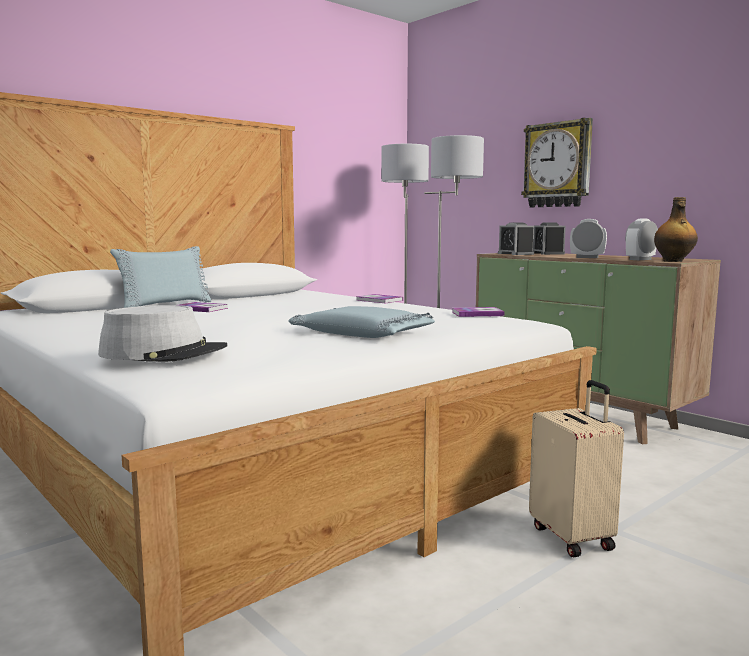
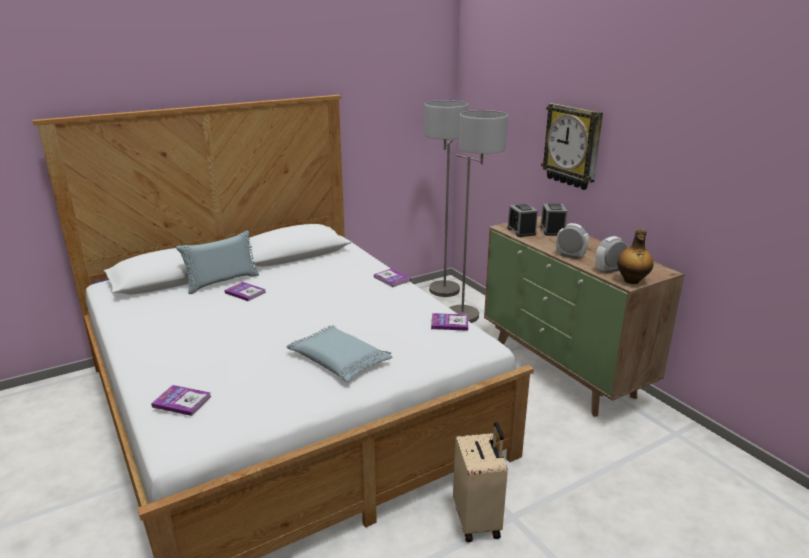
camera: 10 degrees right, 15 degrees up
grey hat [98,305,228,362] -> book [151,385,212,416]

